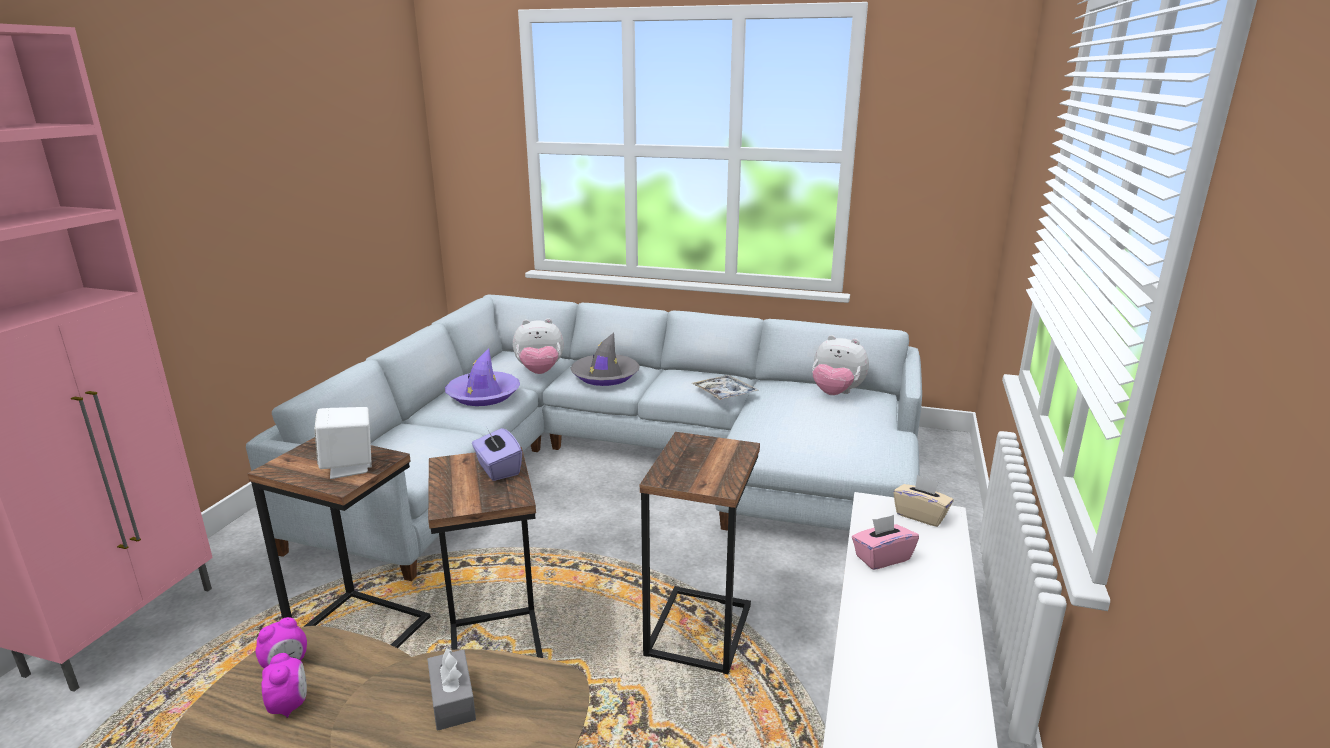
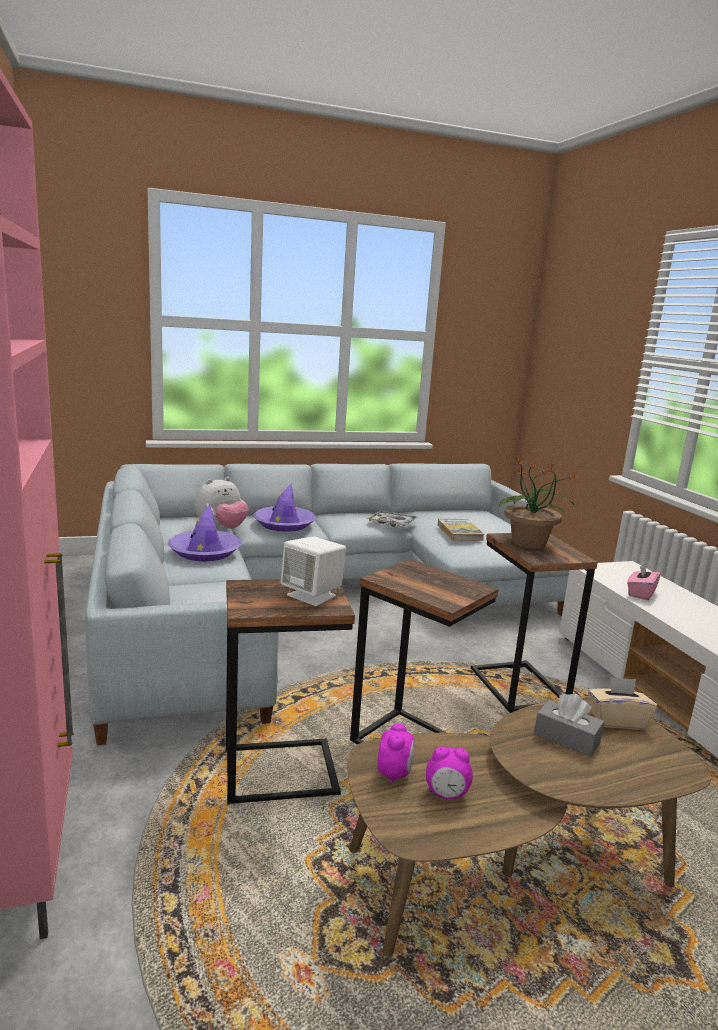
camera: 35 degrees left, 5 degrees down
alarm clock [261,653,307,718] -> alarm clock turned 150 degrees clockwise [426,746,473,799]
purple tissue box [472,428,522,481] -> none
grey hat [570,333,640,386] -> purple hat [253,483,316,532]
plush toy [812,335,869,395] -> none
beige tissue box [893,475,954,527] -> beige tissue box moved to [588,677,657,730]
none -> book [438,519,484,541]
none -> potted plant [499,458,579,549]

